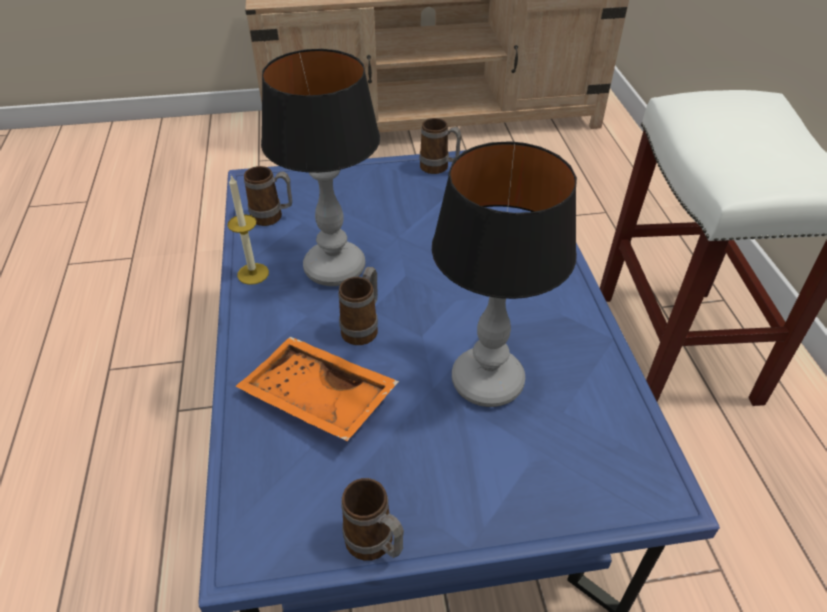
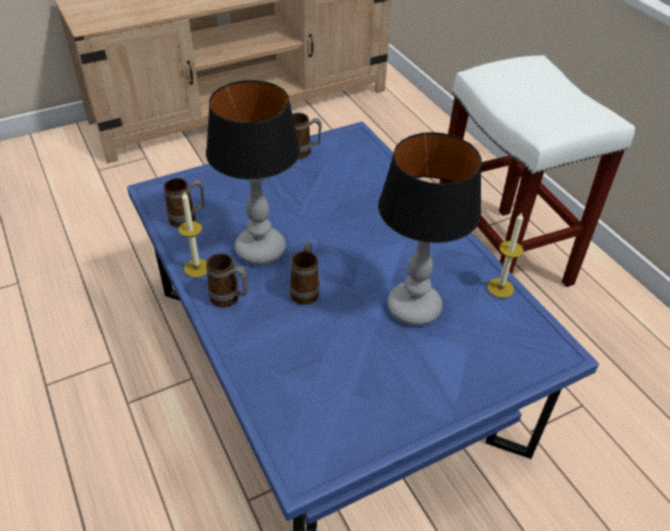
camera: 20 degrees left, 0 degrees up
orange tray [235,337,399,441] -> none
mug [341,478,404,561] -> mug moved to [206,253,248,307]
none -> candle [487,212,524,298]

